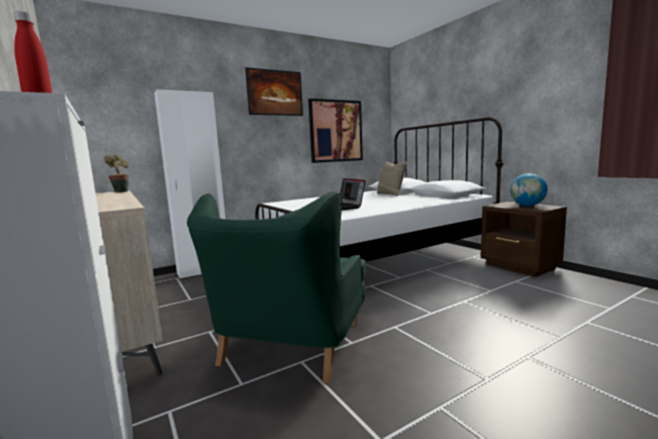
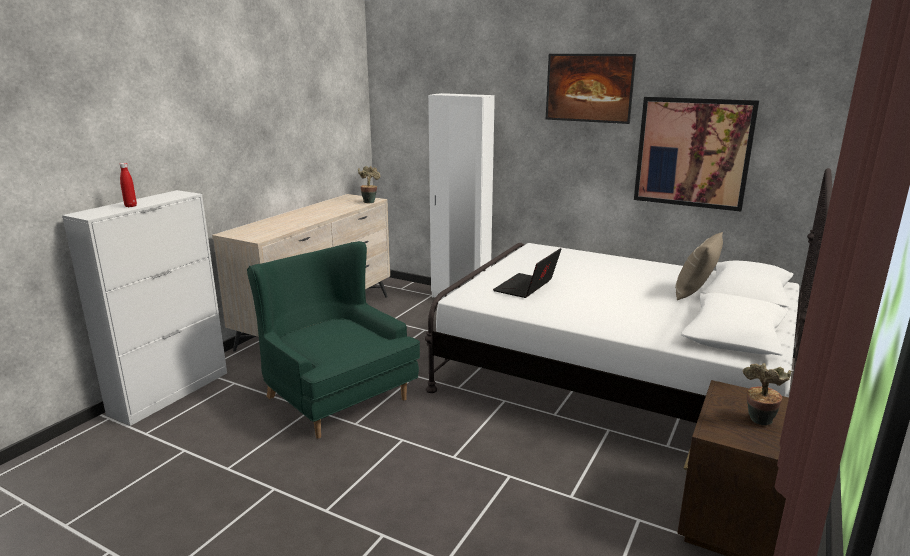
camera: 60 degrees right, 10 degrees up
green armchair [187,191,366,383] -> green armchair turned 60 degrees clockwise [247,241,420,439]
globe [510,173,548,206] -> potted plant [743,363,792,425]

